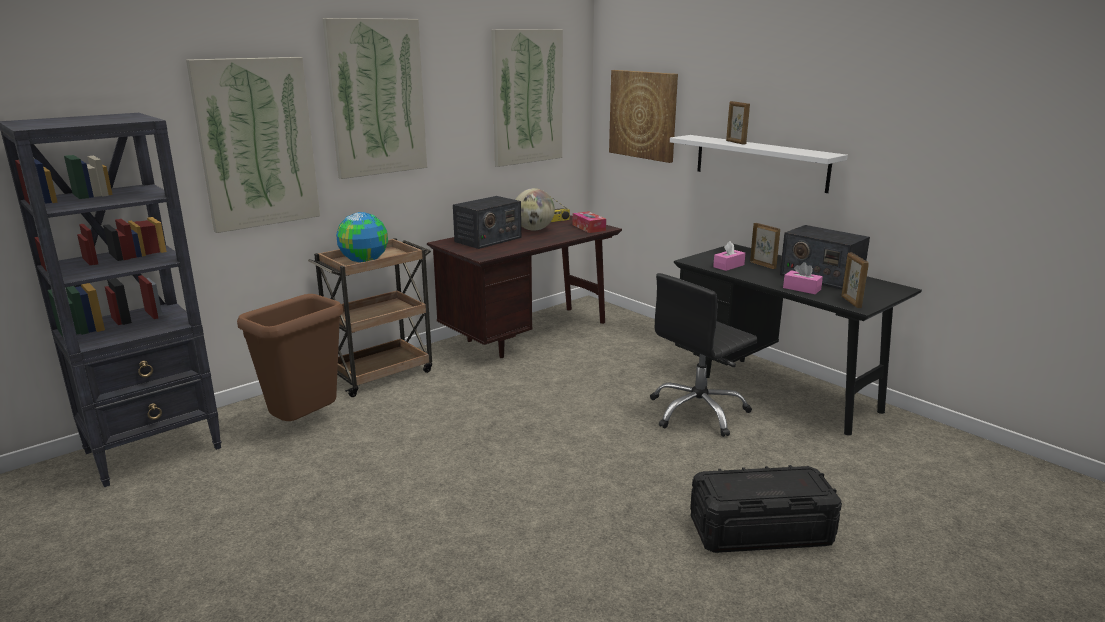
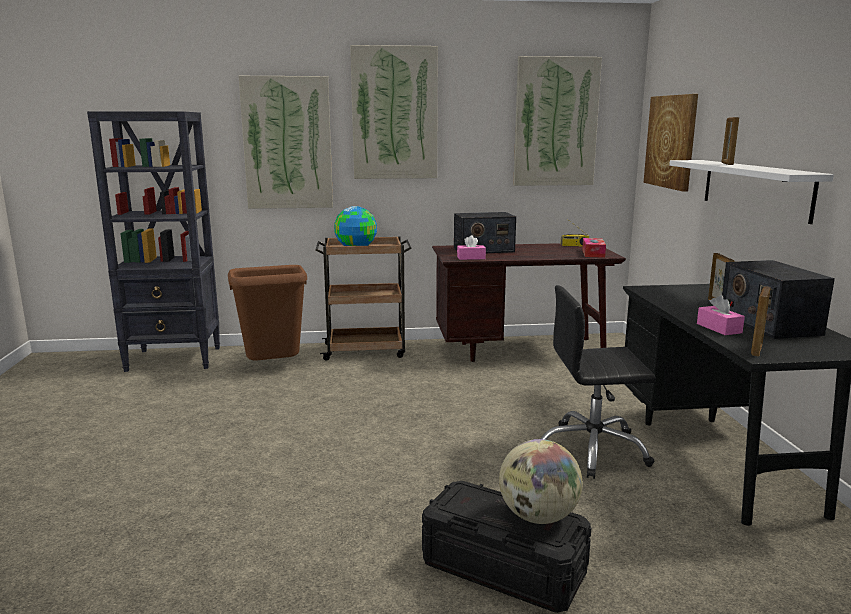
camera: 35 degrees right, 5 degrees down
globe [515,188,555,231] -> globe moved to [499,439,582,524]
pink tissue box [713,241,745,271] -> pink tissue box moved to [457,235,486,260]

